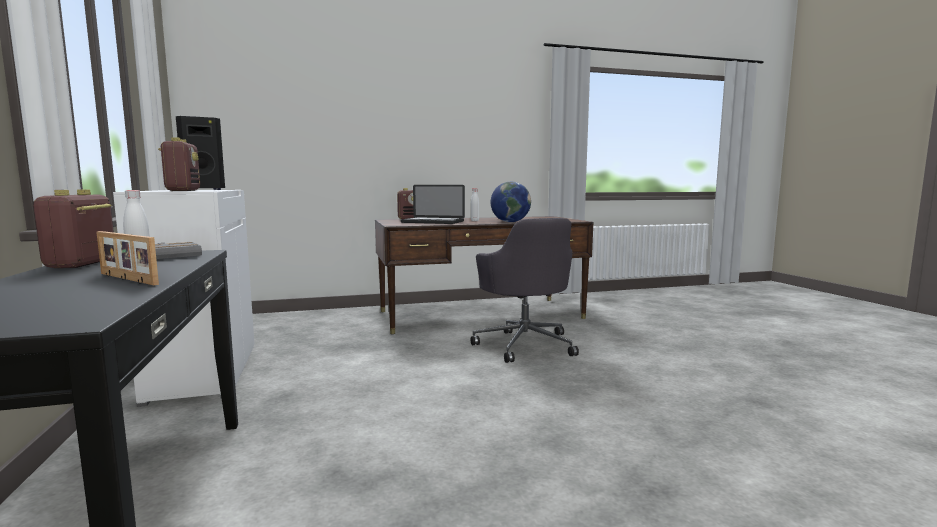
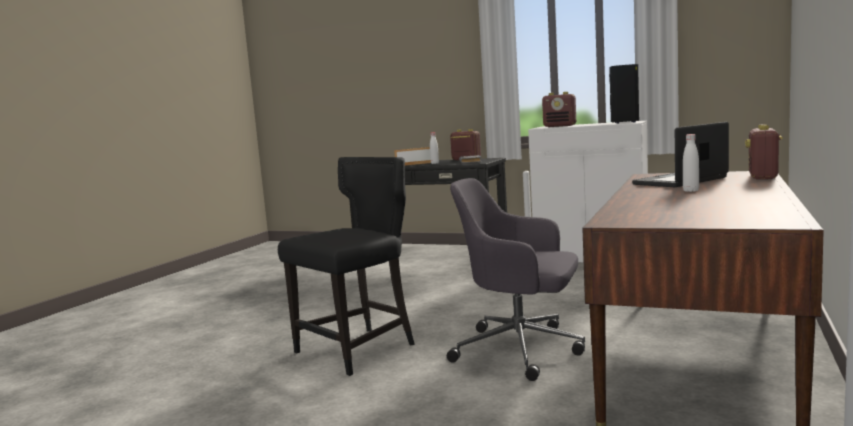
camera: 130 degrees right, 0 degrees up
globe [491,182,531,222] -> none
none -> black chair [278,157,415,376]

